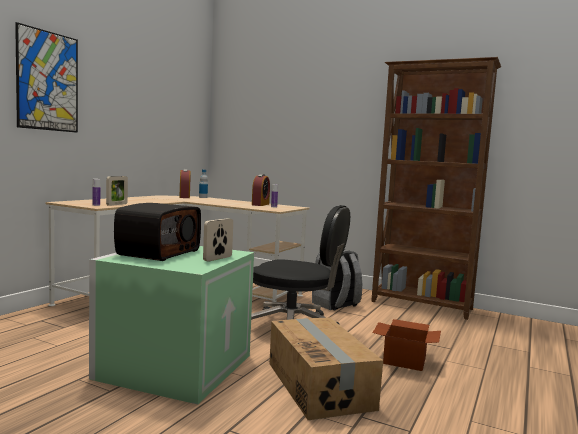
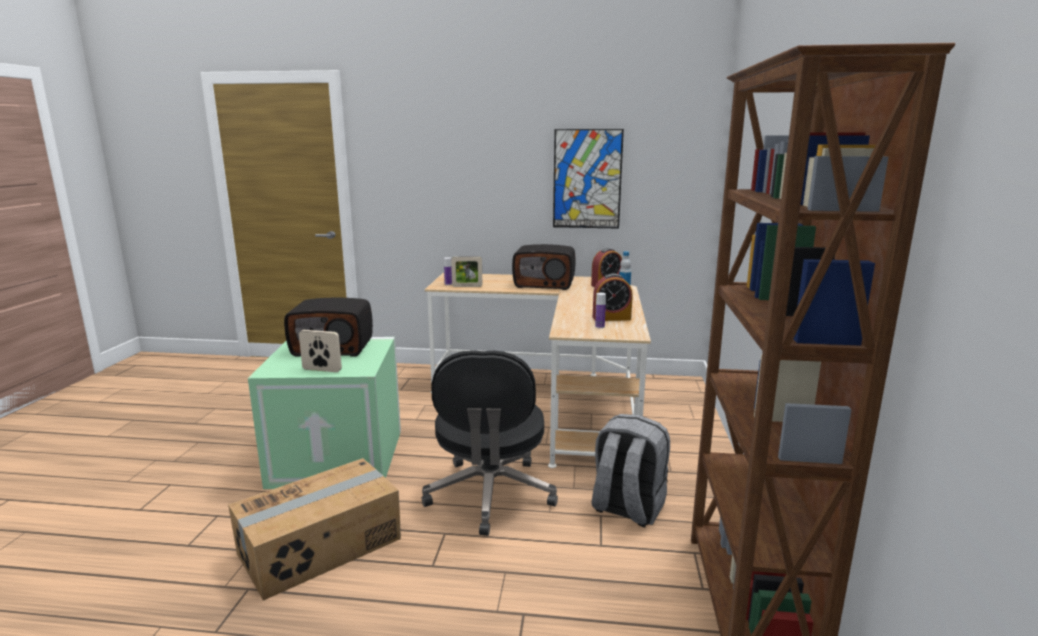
camera: 70 degrees right, 10 degrees up
picture [15,22,78,133] -> picture moved to [553,129,624,229]
cardboard box [373,319,441,371] -> none
none -> radio [512,244,576,290]

